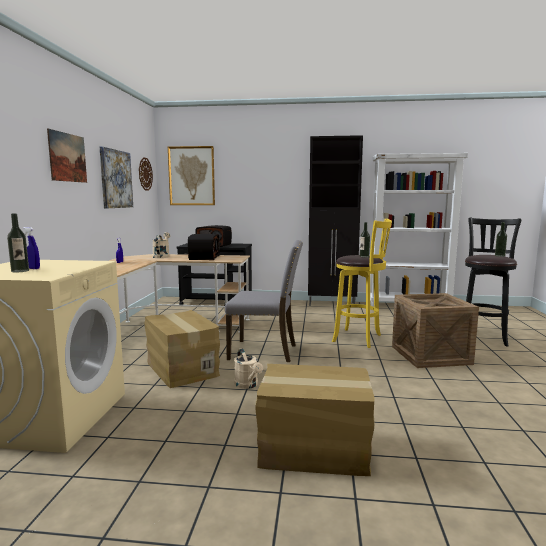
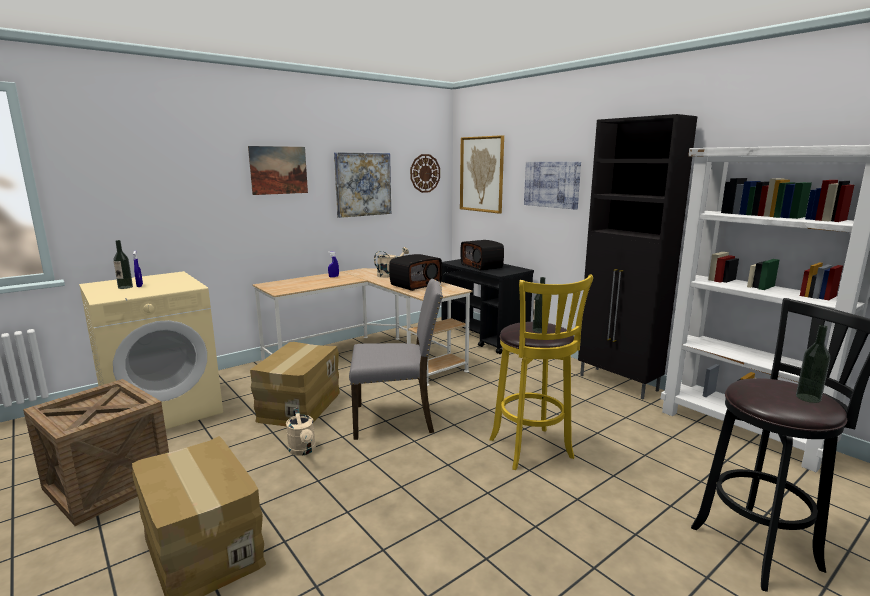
camera: 45 degrees right, 5 degrees up
grey chair [225,240,303,362] -> grey chair turned 60 degrees counterclockwise [349,279,443,440]
beige watering can [234,349,263,389] -> beige watering can turned 45 degrees counterclockwise [286,408,316,456]
crate [392,293,479,368] -> crate moved to [23,379,169,526]
none -> picture [524,162,581,210]

